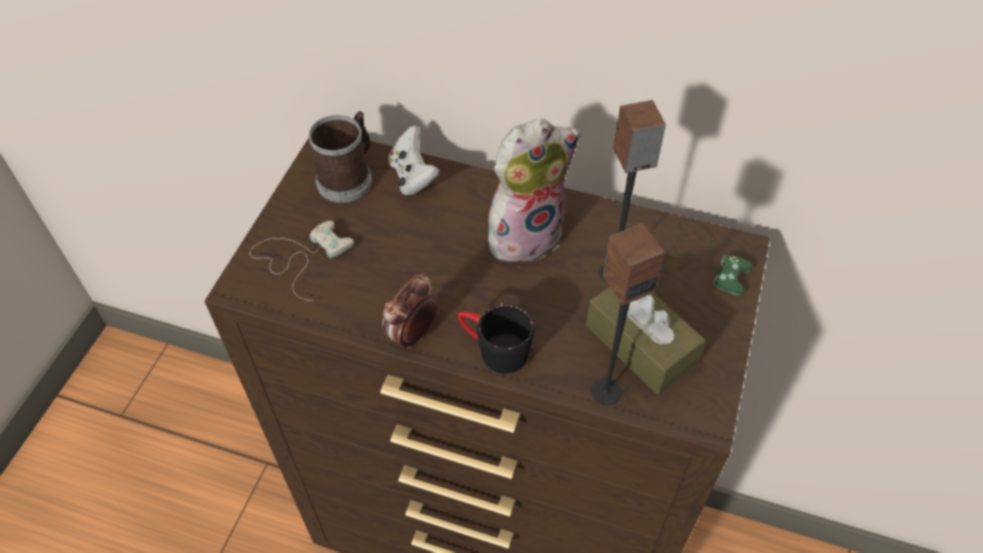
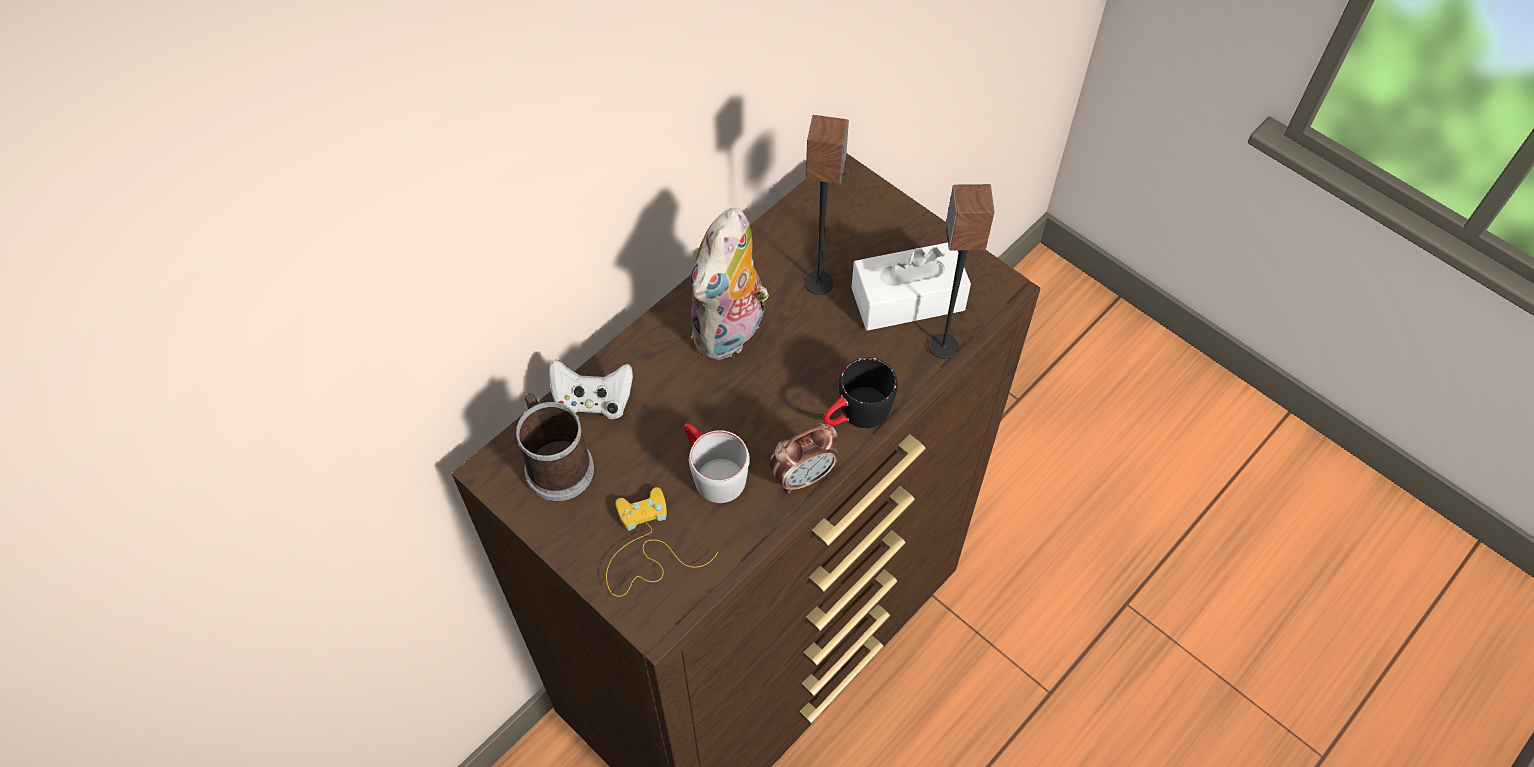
camera: 65 degrees left, 5 degrees up
white game controller [250,221,354,301] -> yellow game controller [606,487,718,597]
alarm clock [382,273,439,349] -> alarm clock turned 90 degrees counterclockwise [769,423,838,493]
plush toy [488,118,581,268] -> plush toy turned 150 degrees counterclockwise [690,208,769,360]
brown tissue box [586,286,706,395] -> white tissue box [851,242,971,331]
green game controller [657,221,752,295] -> none
none -> grey mug [684,423,750,503]

